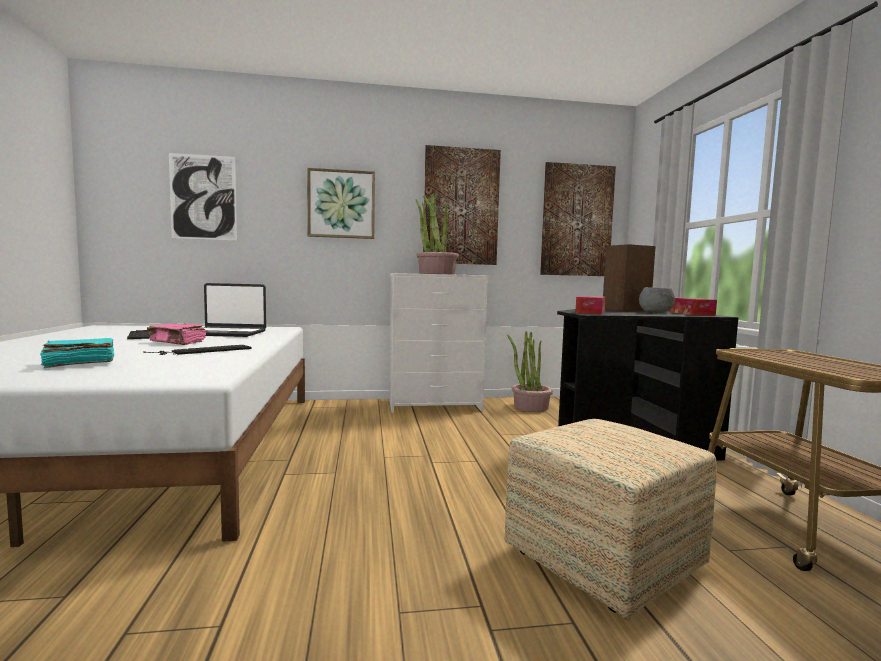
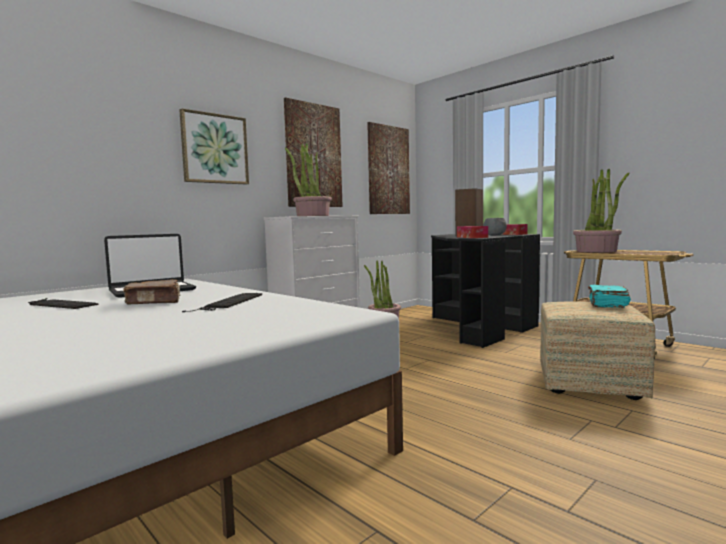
camera: 35 degrees left, 0 degrees up
turquoise book [40,338,114,368] -> turquoise book moved to [588,285,631,308]
pink book [147,324,206,345] -> brown book [123,279,180,304]
picture [169,153,237,240] -> none
none -> potted plant [573,169,629,252]

